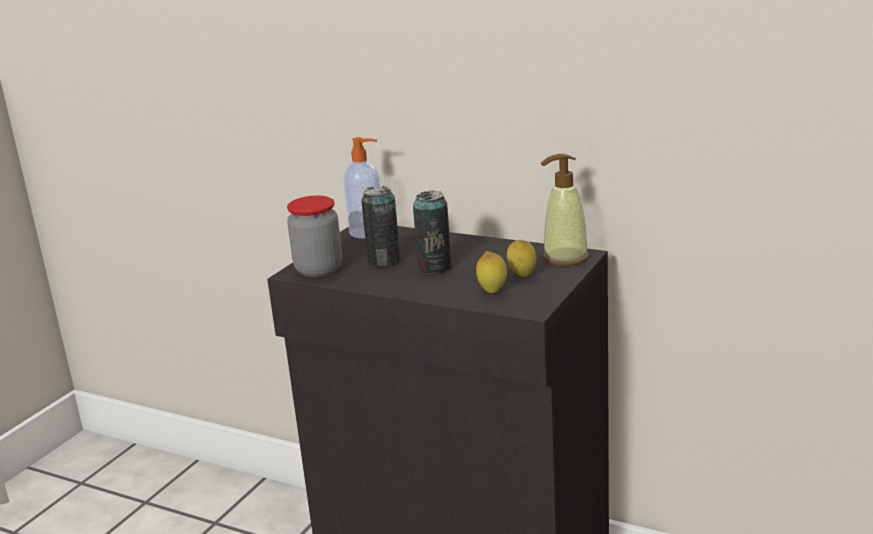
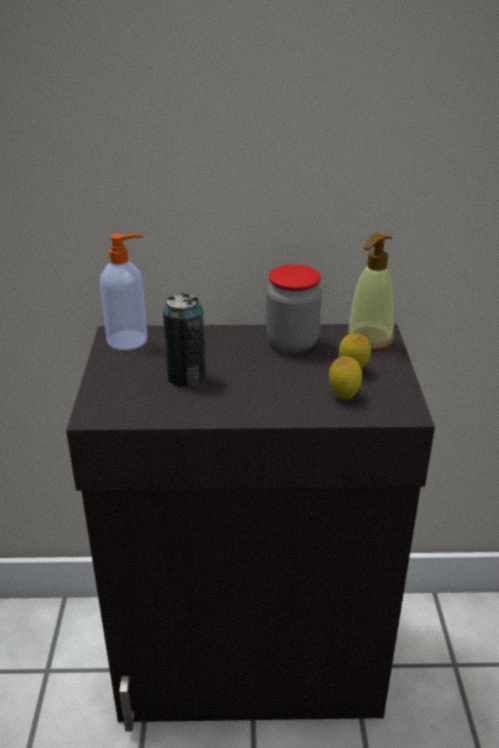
camera: 30 degrees left, 10 degrees up
jar [287,196,342,277] -> jar moved to [266,265,322,354]
can [413,190,452,274] -> none

